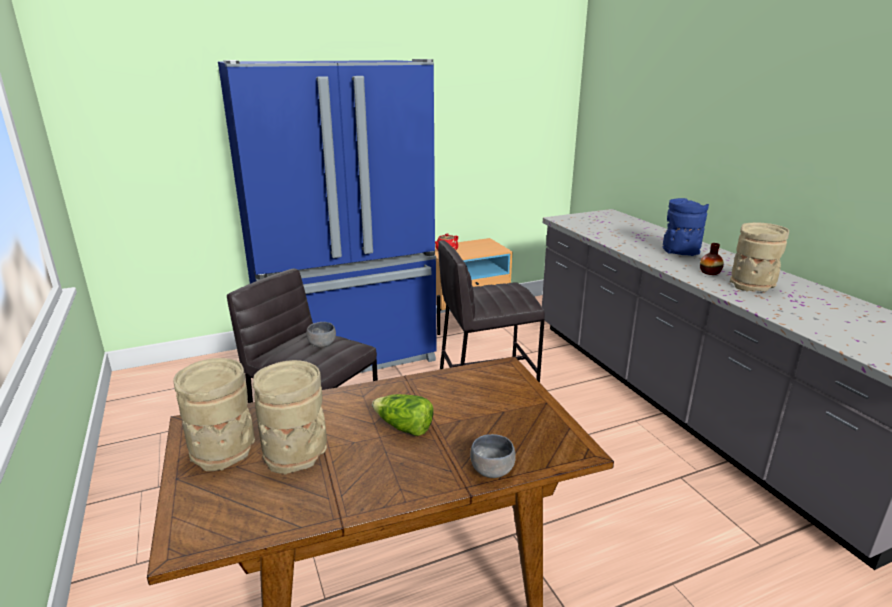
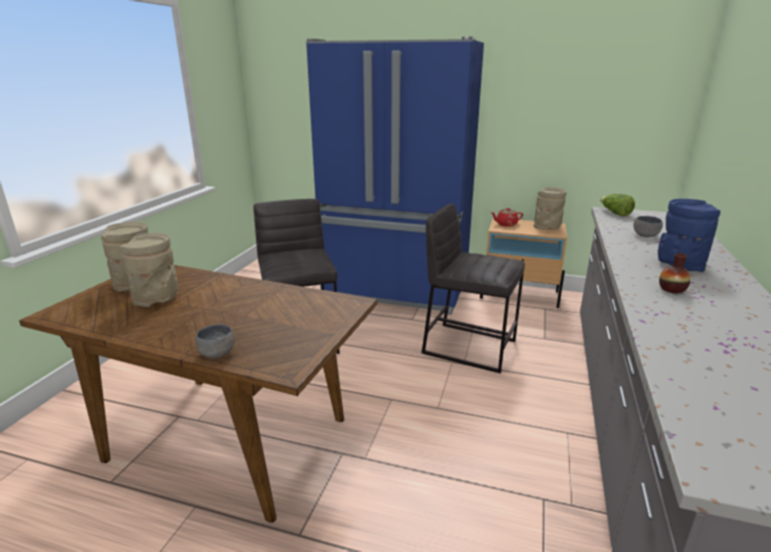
camera: 40 degrees right, 0 degrees up
grey bowl [306,322,336,348] -> grey bowl moved to [633,216,663,237]
lettuce [372,394,434,436] -> lettuce moved to [600,194,635,216]
beige vase [730,222,789,292] -> beige vase moved to [534,187,567,230]

